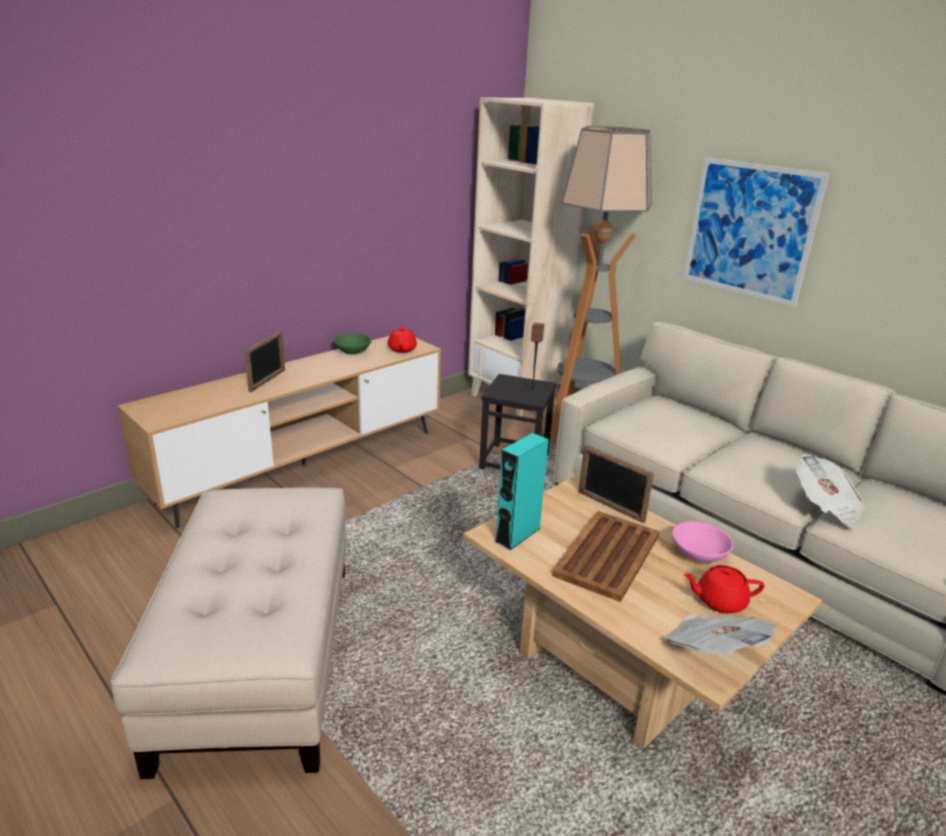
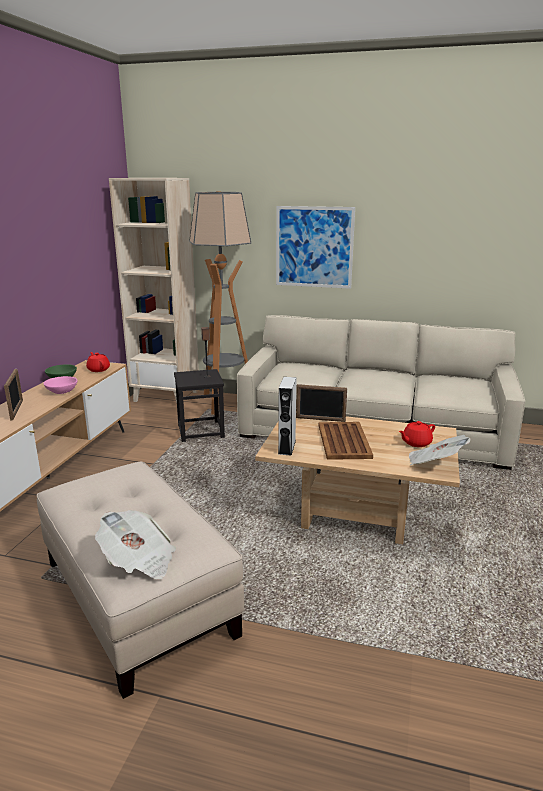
camera: 30 degrees left, 5 degrees down
turquoise speaker [495,433,549,550] -> grey speaker [278,377,297,456]
pink bowl [672,521,733,562] -> pink bowl moved to [43,376,78,394]
newspaper [796,454,866,528] -> newspaper moved to [95,510,176,580]

